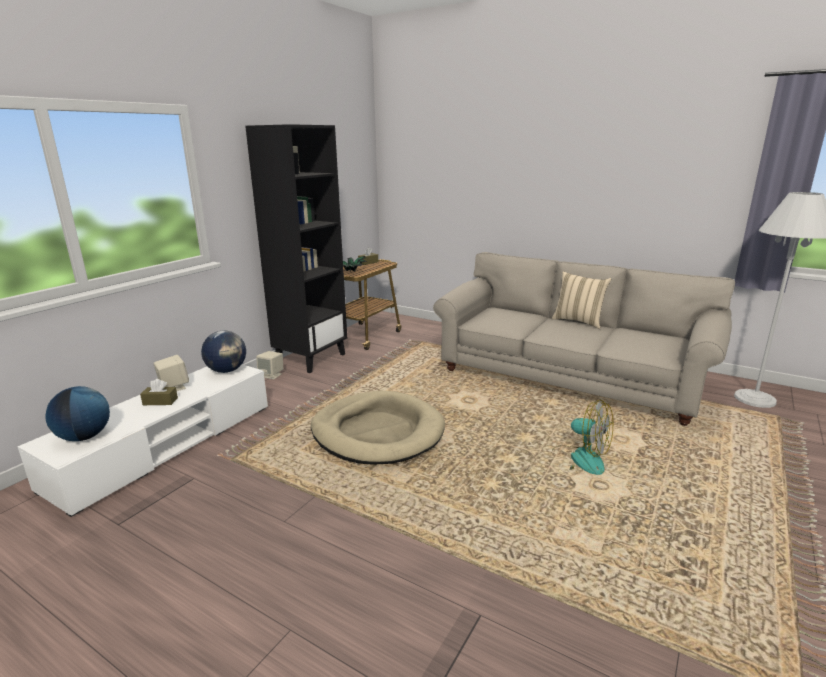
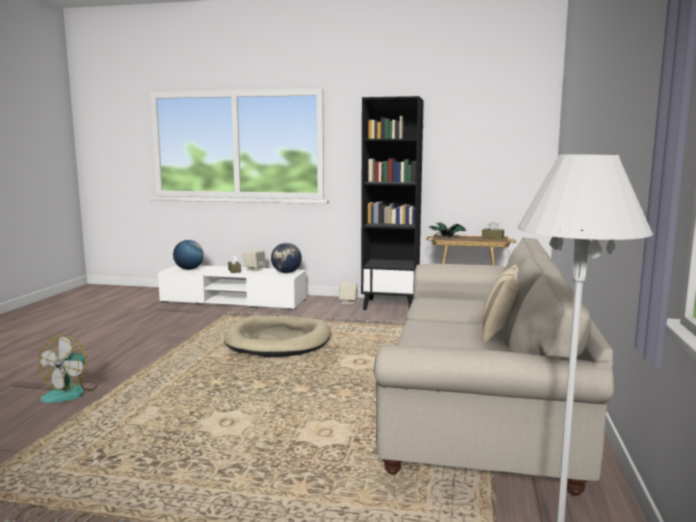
camera: 70 degrees right, 10 degrees down
fan [550,400,613,475] -> fan moved to [38,335,98,403]

